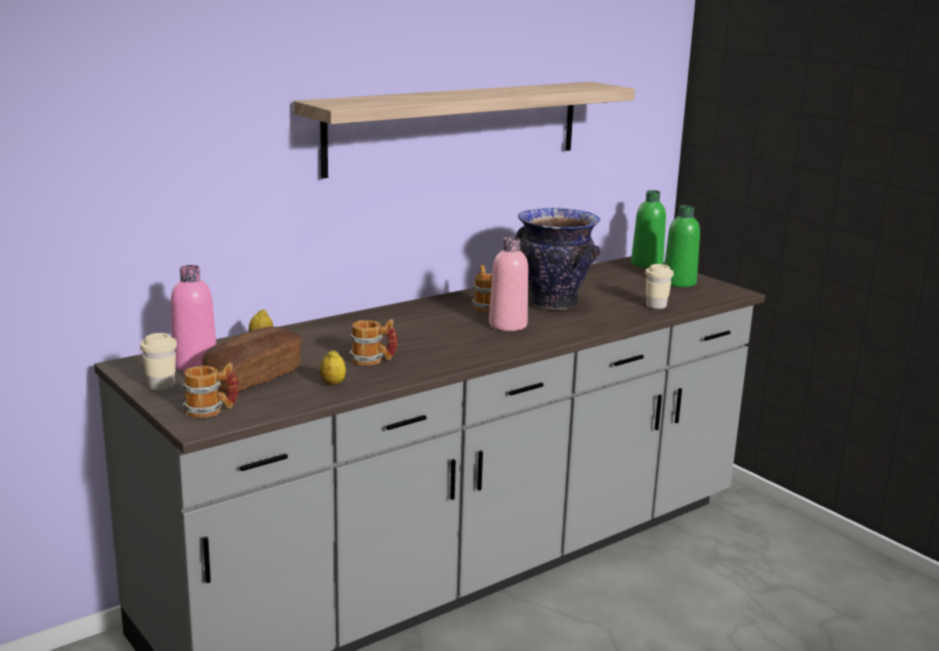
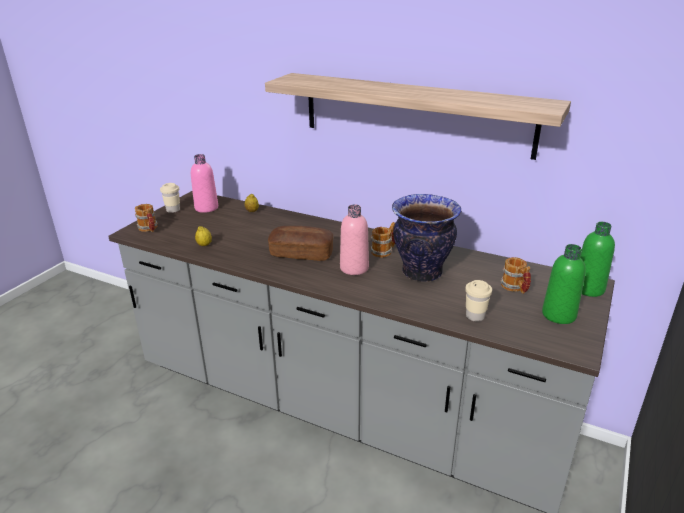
camera: 65 degrees right, 10 degrees up
bread [203,327,301,392] -> bread moved to [268,226,333,261]
mug [349,319,398,366] -> mug moved to [501,257,531,294]

